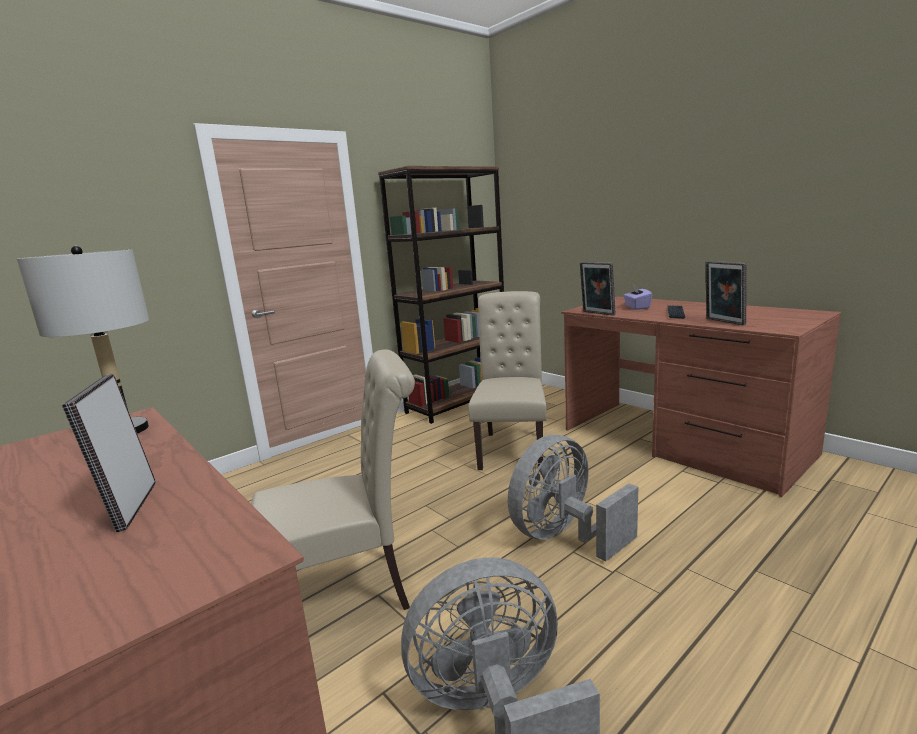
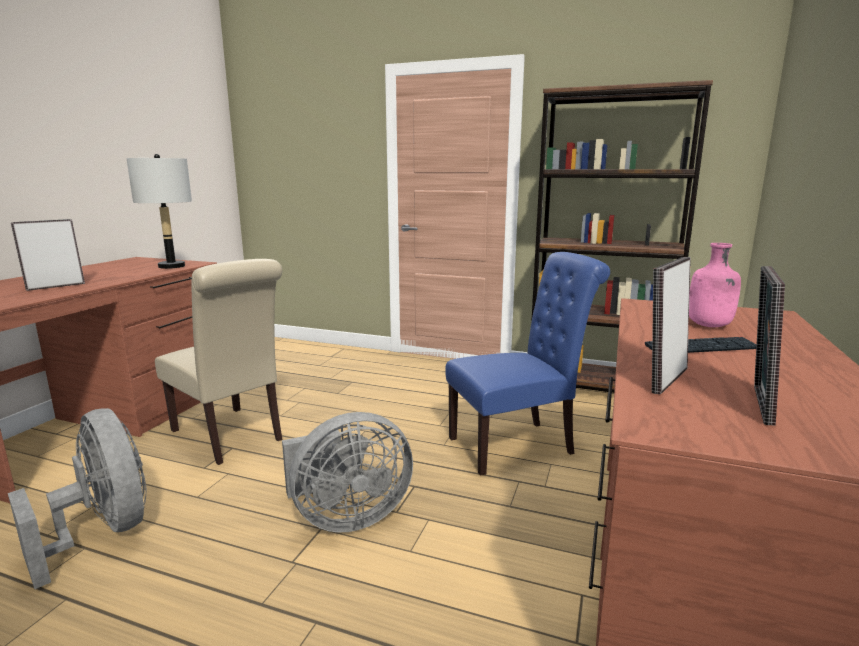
camera: 60 degrees right, 0 degrees up
beige chair [468,291,547,470] -> blue chair [445,252,610,476]
grey fan [508,435,638,562] -> grey fan turned 135 degrees clockwise [282,412,413,533]
picture frame [580,262,616,316] -> picture frame moved to [754,266,785,426]
purple tissue box [623,284,652,310] -> pink bottle [689,243,741,327]

